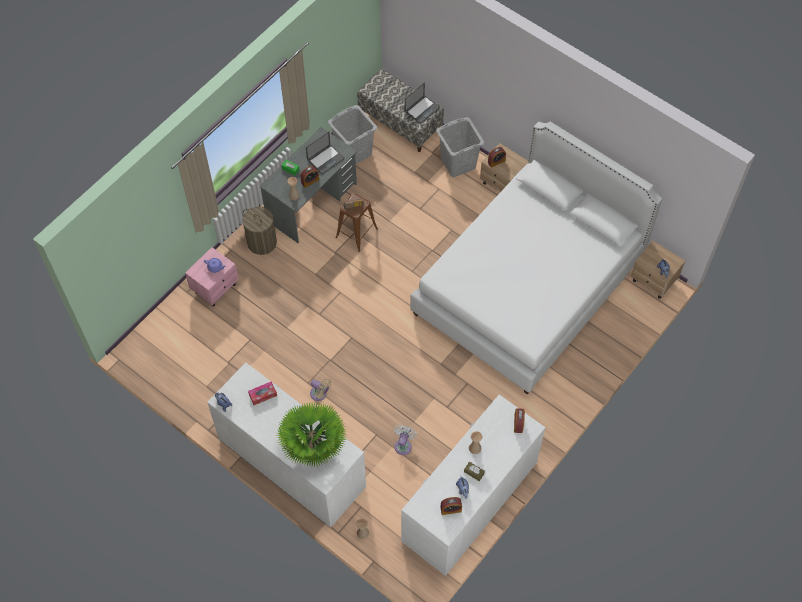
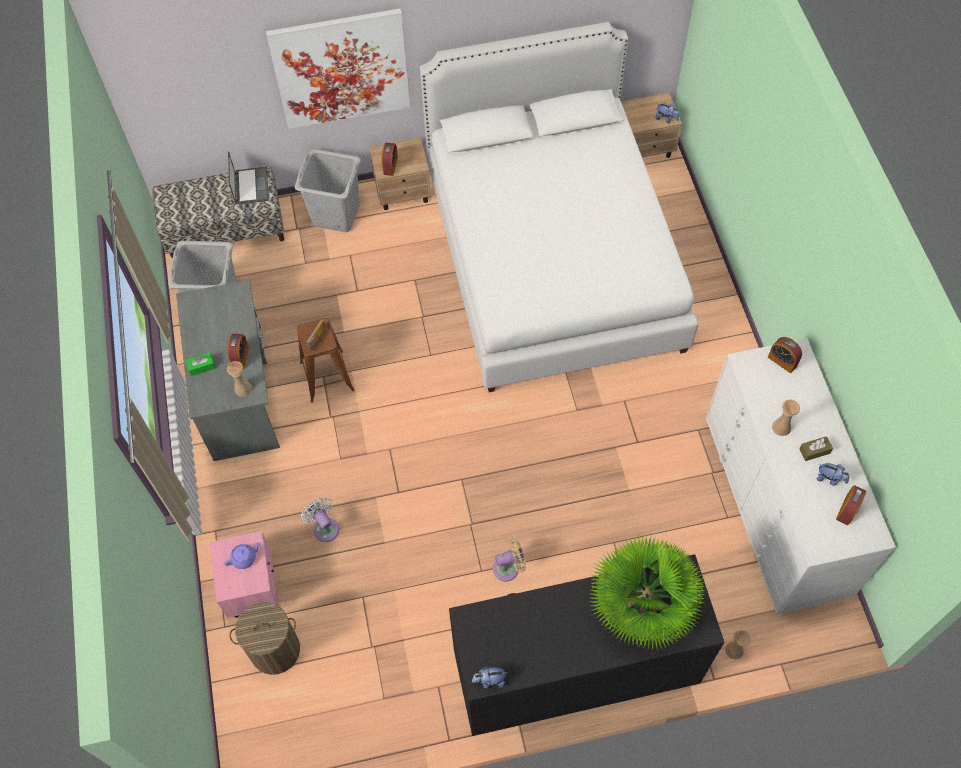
camera: 50 degrees left, 0 degrees up
white dresser [207,362,366,528] -> black dresser [449,554,724,736]
laundry basket [242,206,277,255] -> laundry basket moved to [230,602,300,675]
tissue box [248,381,277,405] -> none
laptop [306,132,345,175] -> none
white fan [394,425,417,455] -> white fan moved to [301,497,339,542]
none -> picture [266,8,411,129]

